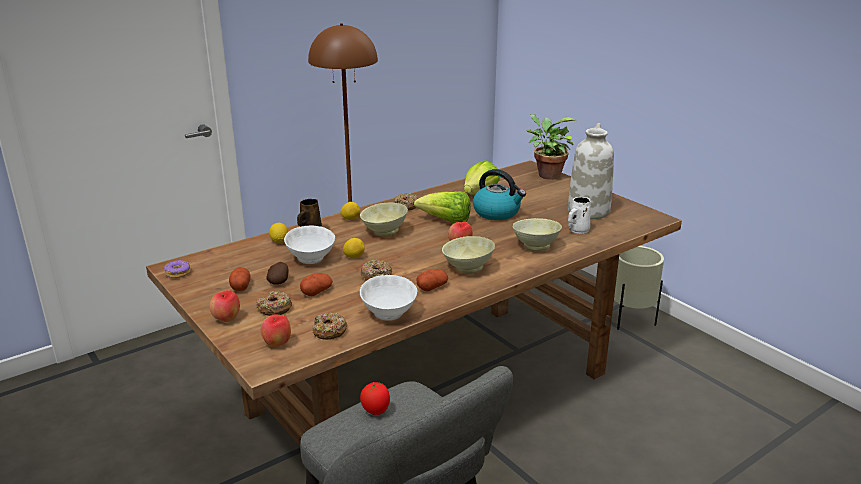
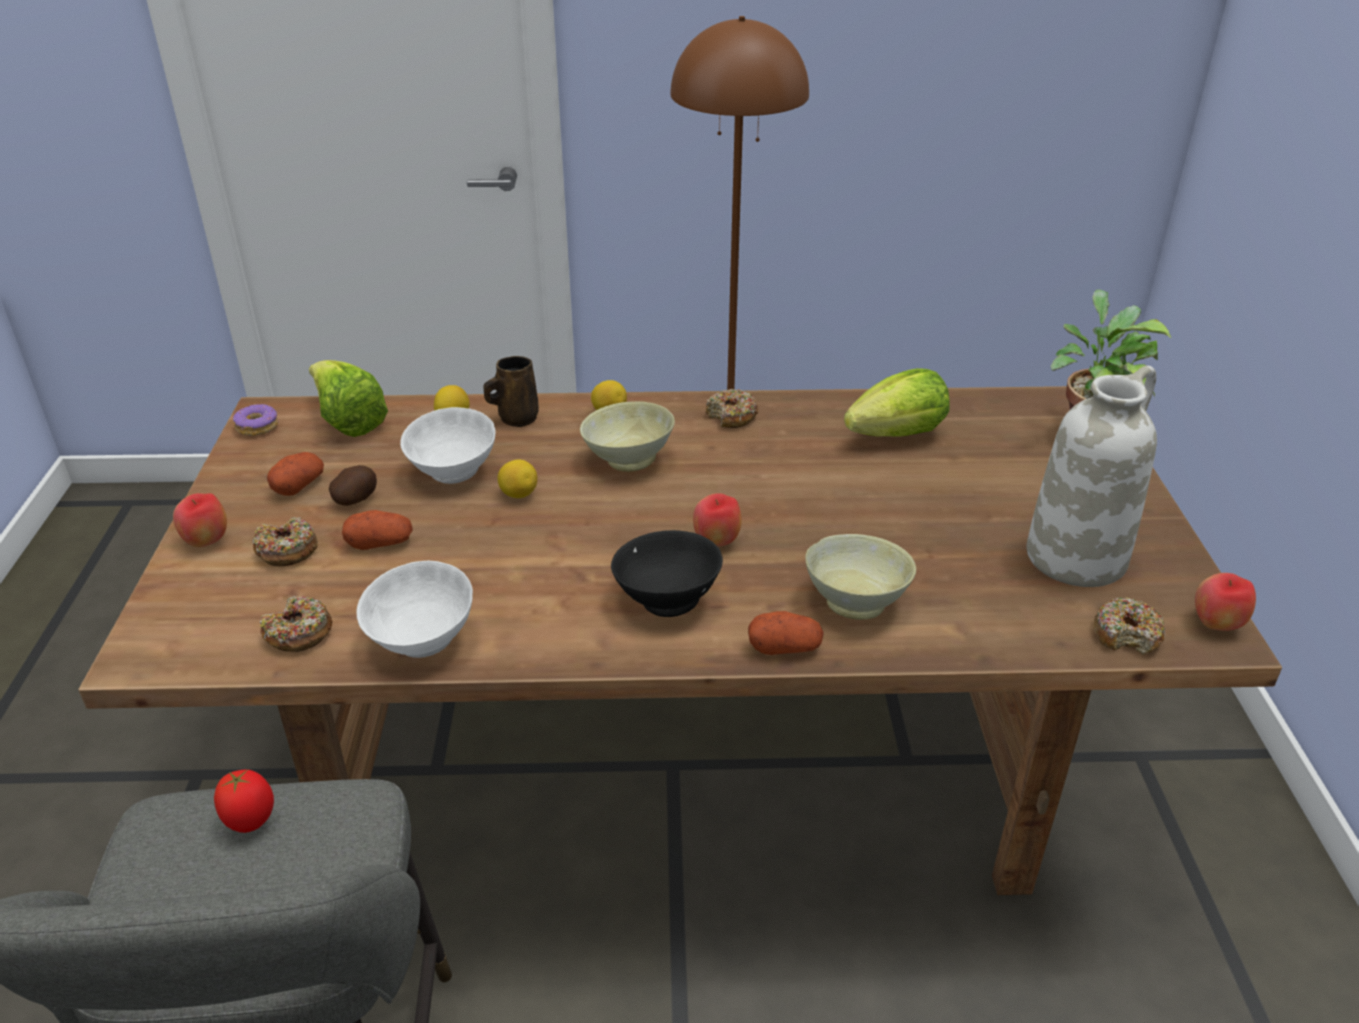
camera: 35 degrees right, 10 degrees up
apple [261,314,291,347] -> apple moved to [1195,573,1256,631]
donut [361,260,392,281] -> donut moved to [1094,597,1166,654]
lettuce [414,191,471,223] -> lettuce moved to [309,360,388,437]
potato [416,269,448,291] -> potato moved to [748,611,824,655]
beige bowl [442,236,495,274] -> black bowl [611,530,723,617]
kettle [473,169,526,220] -> none
white mug [568,197,591,234] -> none
beige planter [614,246,664,330] -> none

